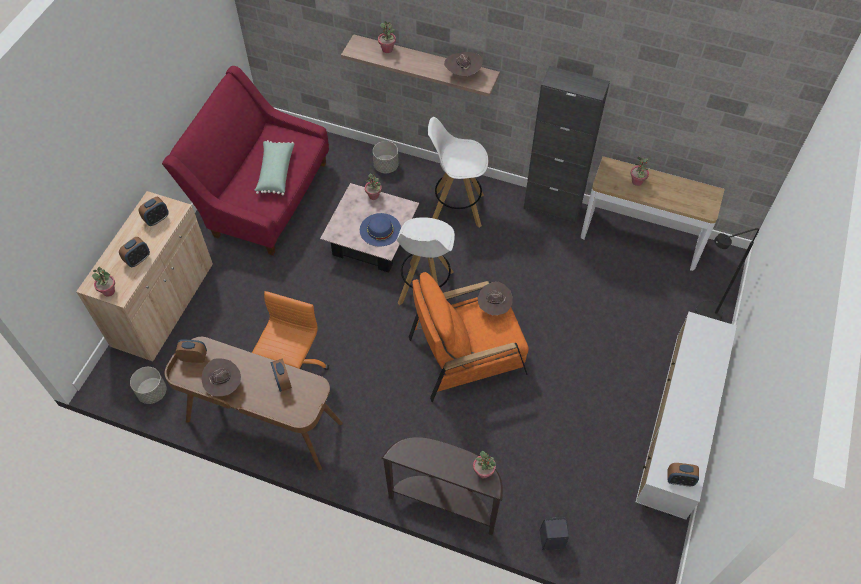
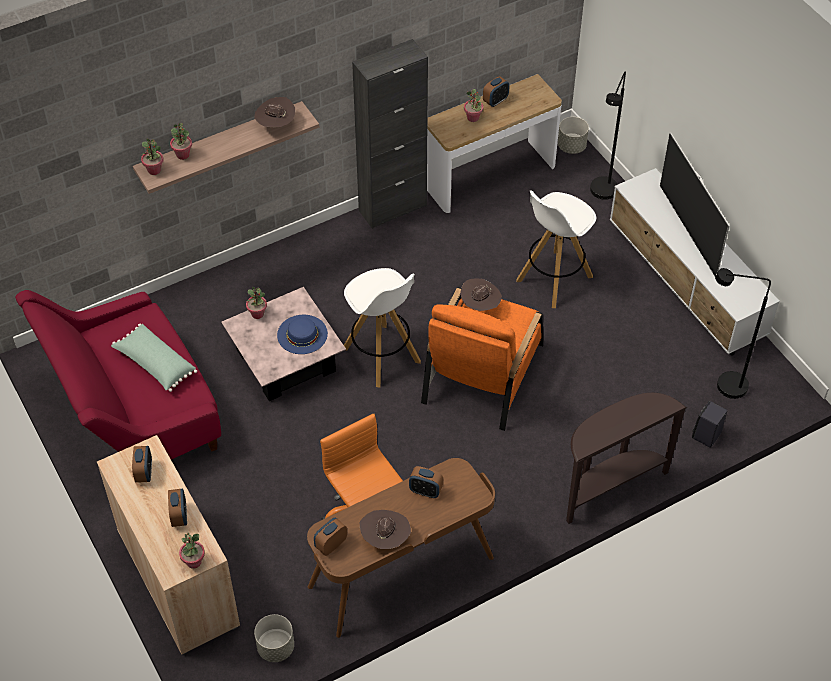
camera: 50 degrees left, 5 degrees down
grey planter [373,141,399,173] -> grey planter moved to [558,117,589,154]
white stool [428,117,488,227] -> white stool moved to [516,190,596,308]
potted plant [473,451,496,478] -> potted plant moved to [141,139,163,175]
alarm clock [668,463,699,486] -> alarm clock moved to [483,76,509,107]
none -> television [660,133,730,276]
none -> black floor lamp [715,268,771,399]

